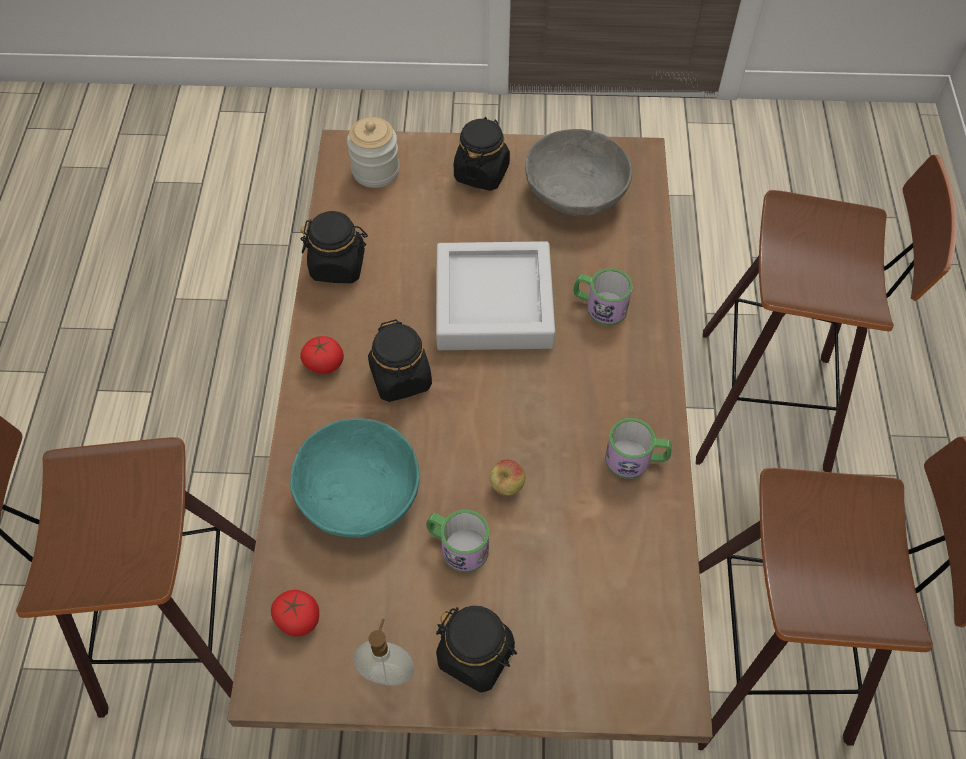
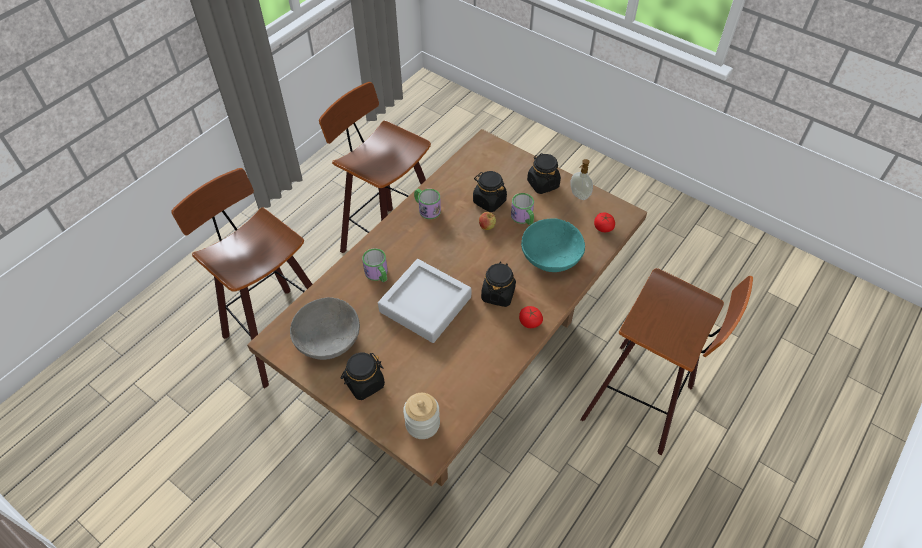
camera: 145 degrees left, 5 degrees down
black jar [301,211,368,283] -> black jar moved to [473,171,507,212]

